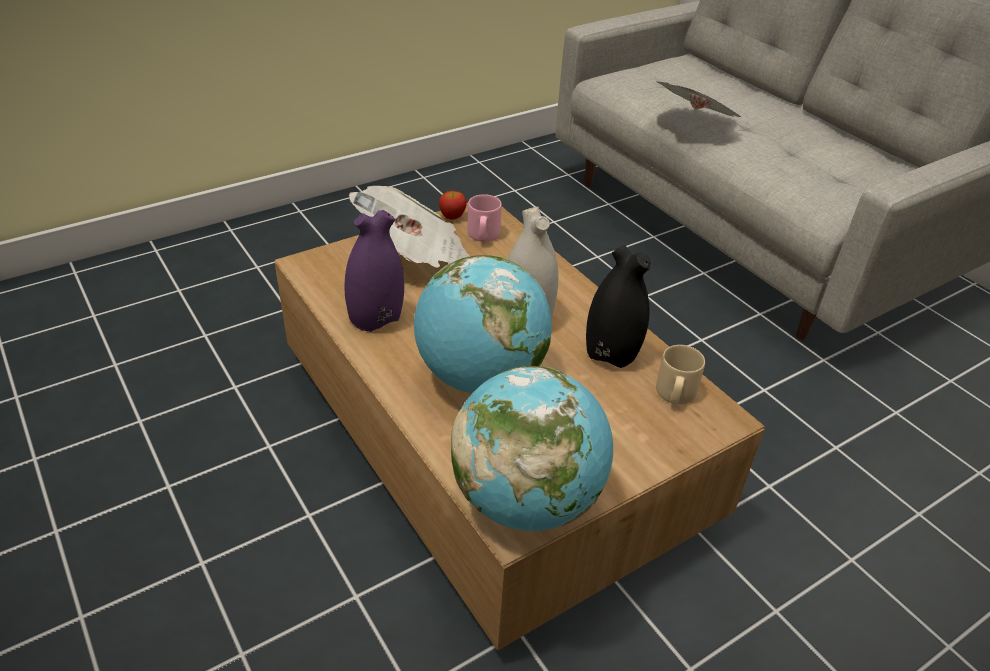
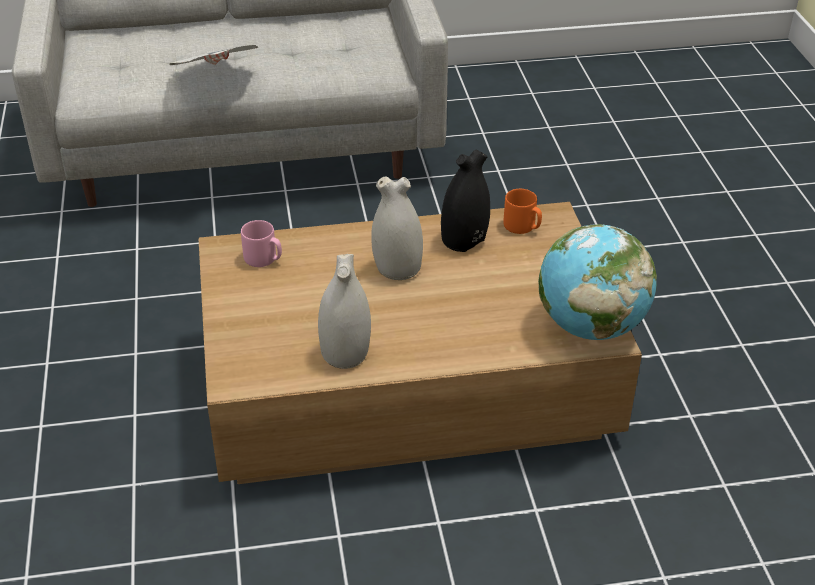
camera: 65 degrees left, 0 degrees up
purple vase [345,210,404,332] -> white vase [318,254,371,369]
newspaper [349,186,470,268] -> none
globe [414,255,552,393] -> none
apple [439,191,466,220] -> none
beige mug [656,345,705,404] -> orange mug [503,189,542,234]

